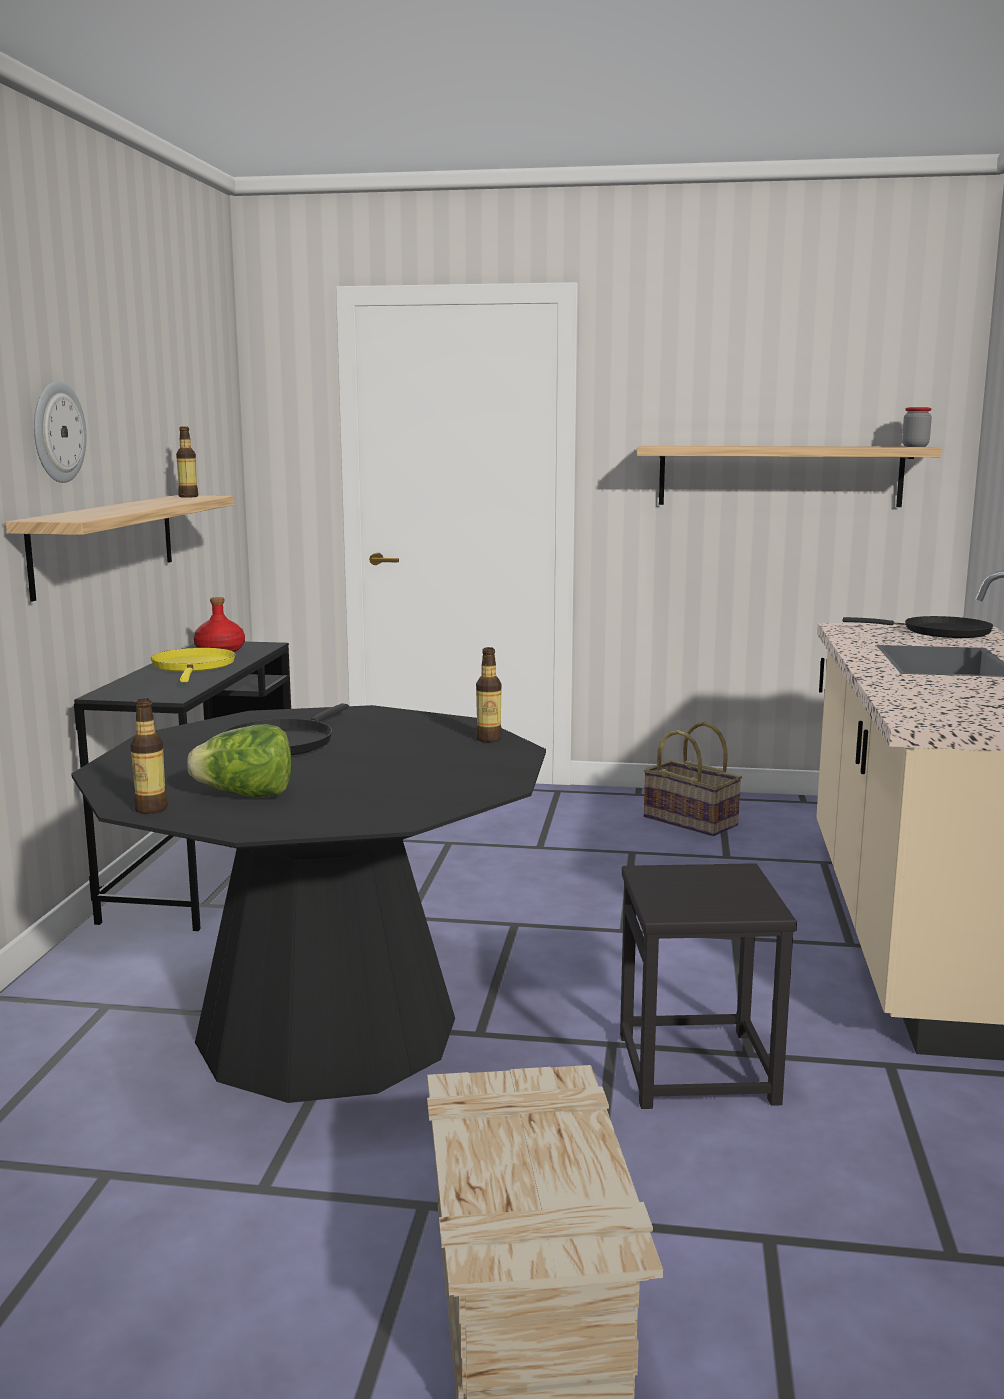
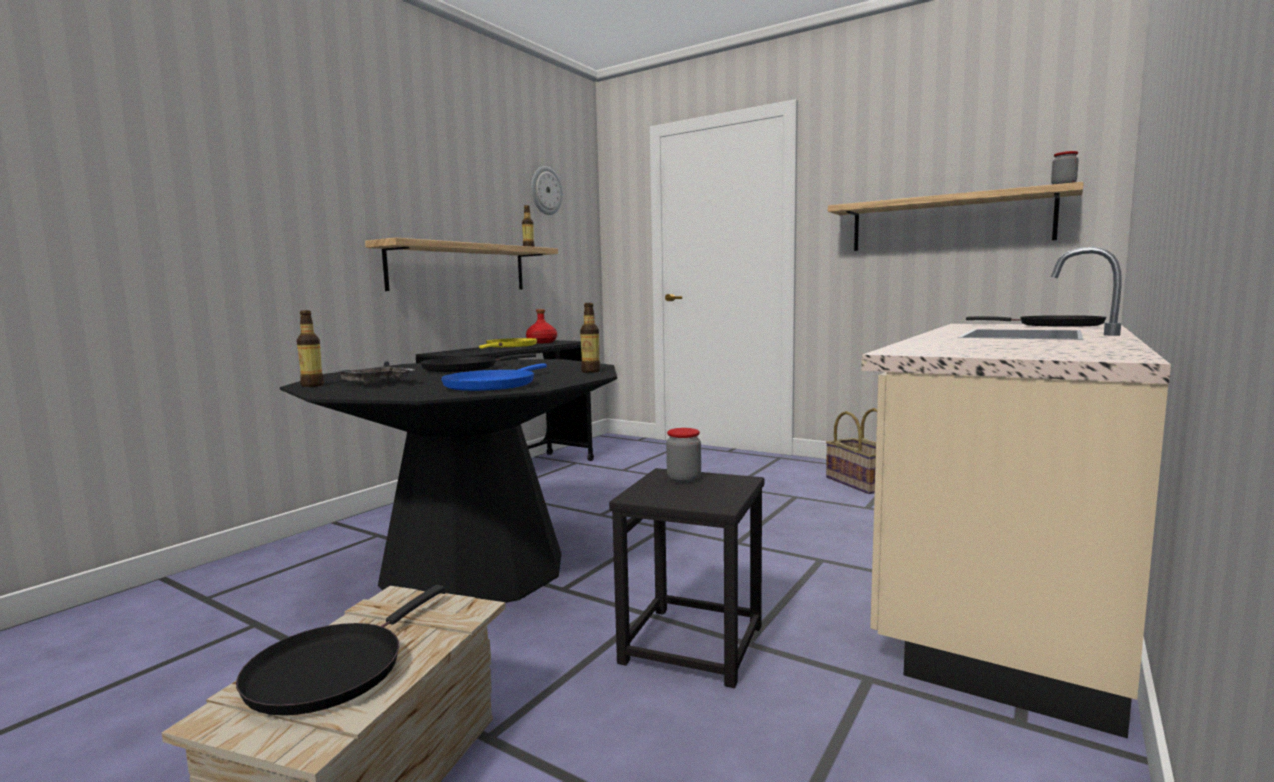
camera: 25 degrees right, 5 degrees down
wall clock [34,381,86,483] -> wall clock moved to [531,166,563,215]
lettuce [187,724,291,797] -> grey tray [339,361,414,384]
none -> black frying pan [236,585,444,715]
none -> blue frying pan [441,364,547,391]
none -> jar [666,428,701,483]

